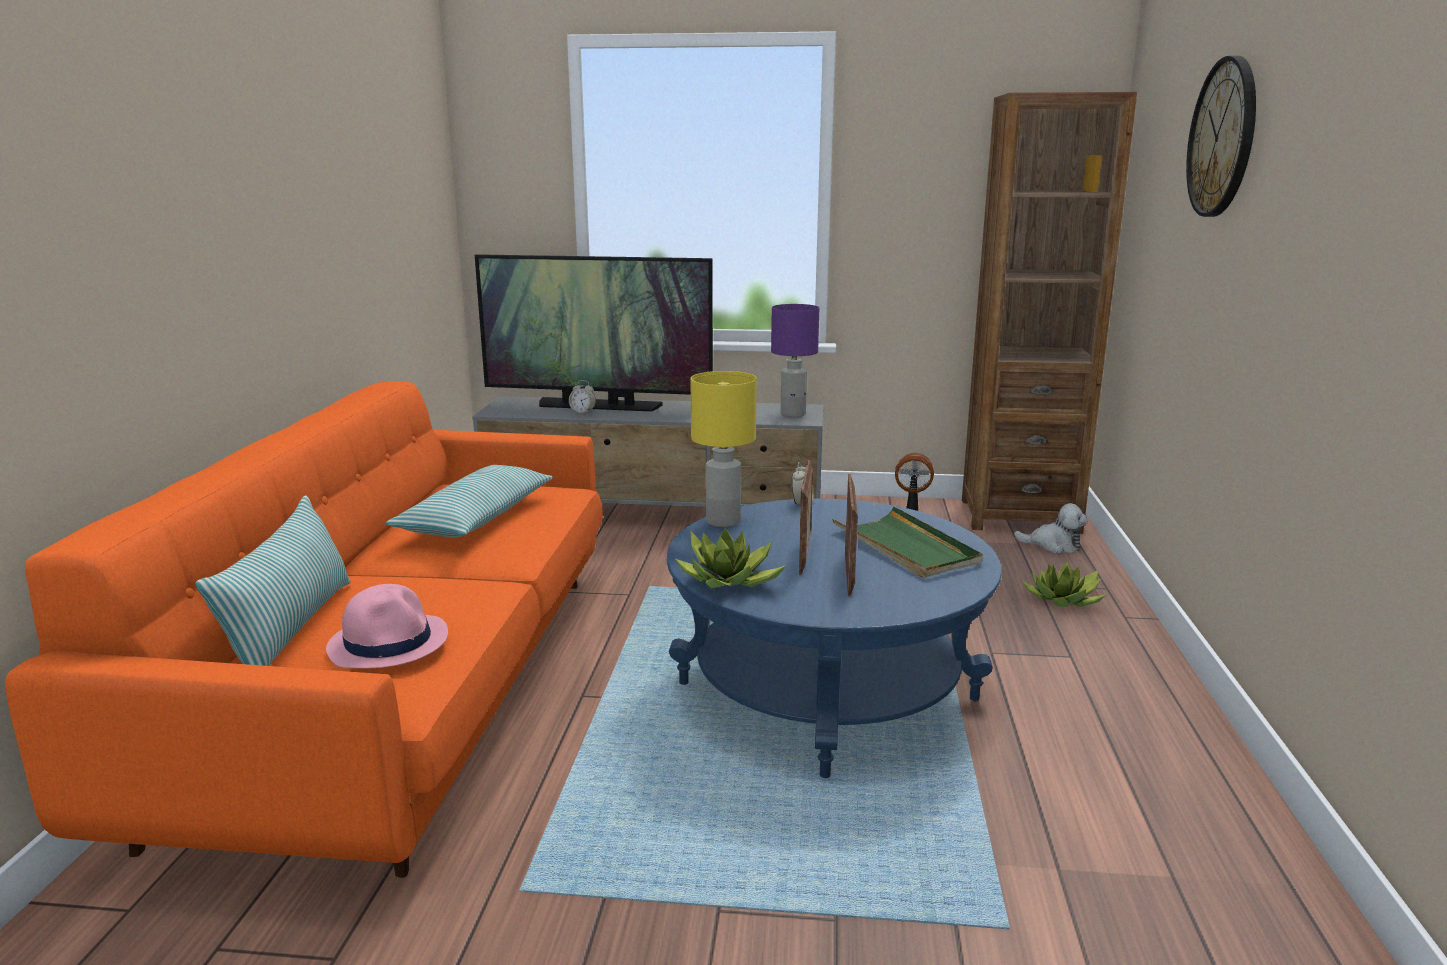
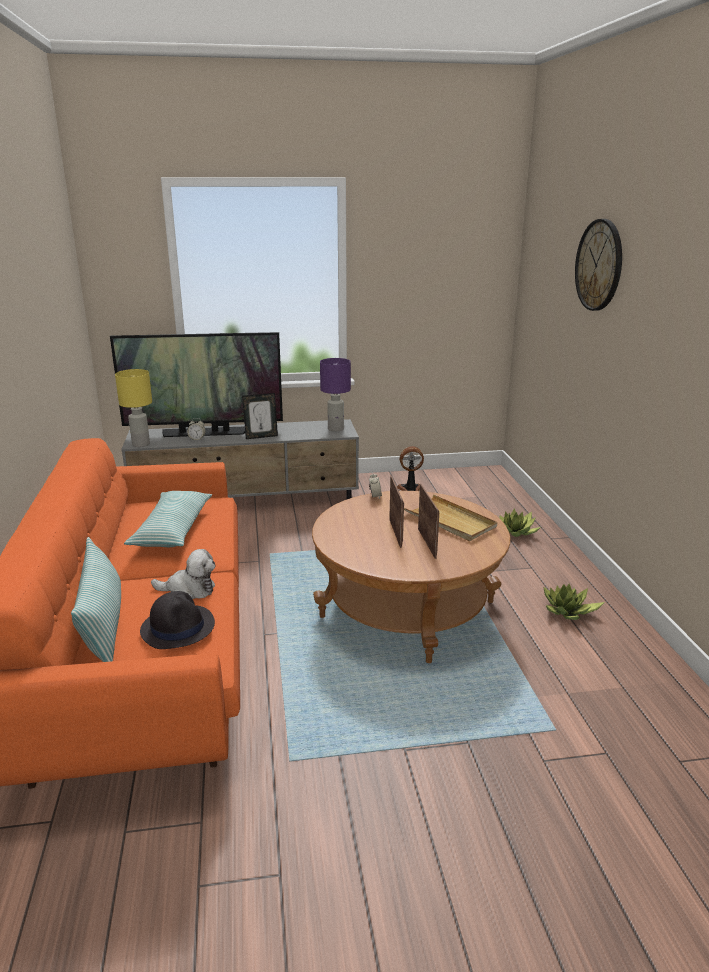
camera: 15 degrees left, 5 degrees up
pink hat [326,584,448,668] -> black hat [140,591,215,649]
blue coffee table [667,499,1002,778] -> brown coffee table [312,491,510,663]
potted plant [675,527,786,589] -> potted plant moved to [543,584,605,620]
yellow table lamp [691,371,757,527] -> yellow table lamp moved to [115,369,152,447]
green tray [832,506,983,578] -> beige tray [404,495,497,541]
brown bookcase [962,92,1137,534] -> none
plush toy [1014,503,1088,553] -> plush toy moved to [151,549,215,599]
none -> picture frame [242,393,278,439]

